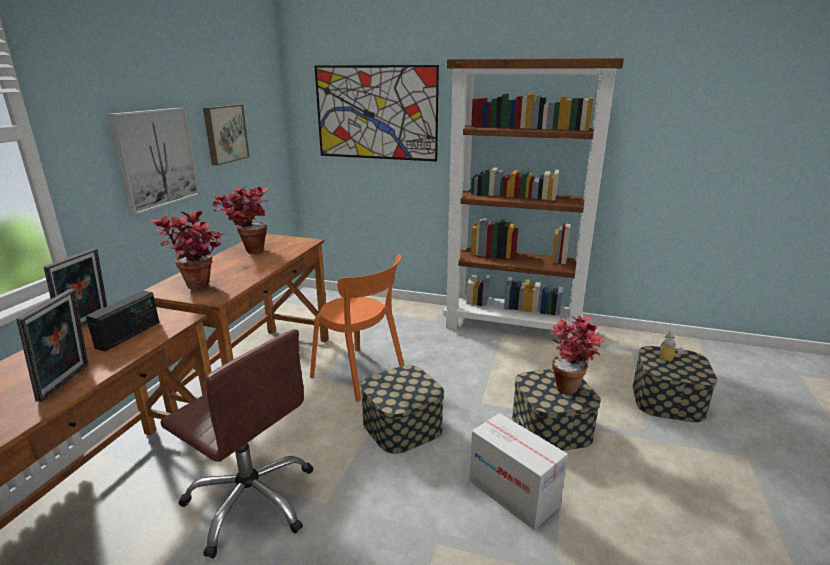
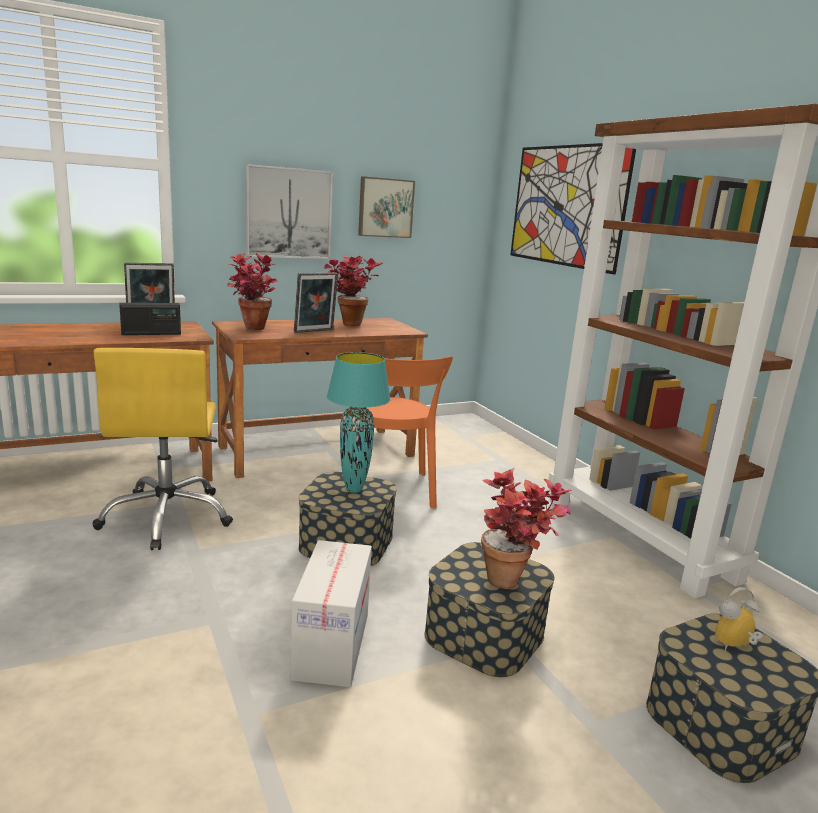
camera: 45 degrees right, 5 degrees down
picture frame [16,289,88,402] -> picture frame moved to [294,273,338,333]
brown office chair [160,329,313,558] -> yellow office chair [92,348,233,550]
none -> turquoise table lamp [327,352,391,493]

